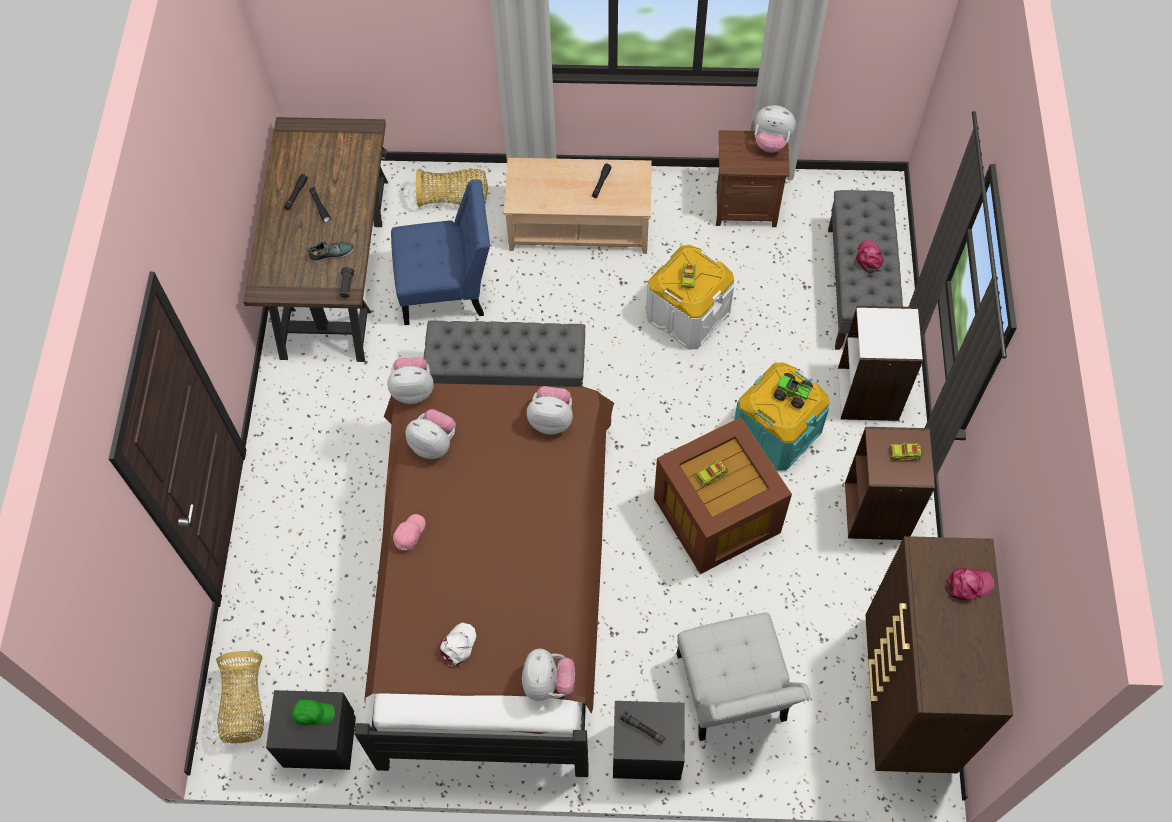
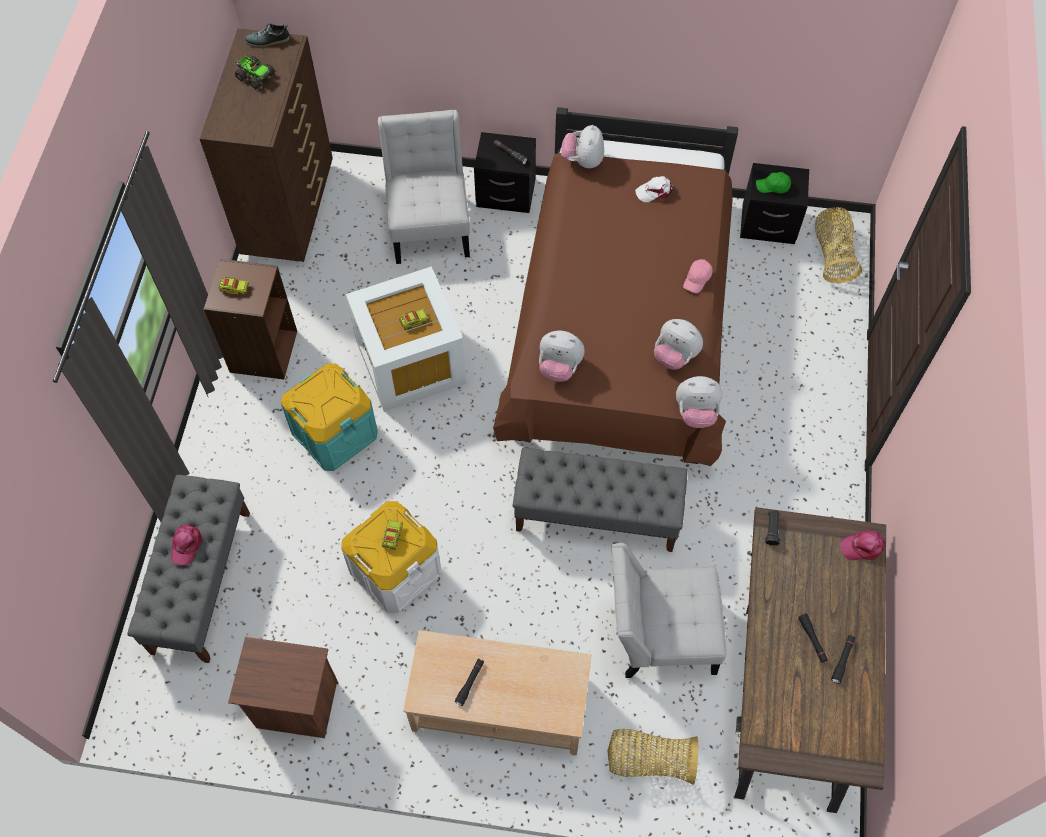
camera: 175 degrees left, 0 degrees up
shoe [307,241,354,263] -> shoe moved to [244,23,290,47]
blue chair [391,179,490,325] -> white chair [611,543,727,678]
white cap [440,623,476,667] -> white cap turned 45 degrees clockwise [635,176,673,202]
brown storage box [654,417,792,574] -> white storage box [346,266,467,412]
plush toy [755,105,796,153] -> none
toy truck [774,373,813,409] -> toy truck moved to [235,56,275,90]
white bookcase [838,306,923,421] -> none
pink cap [945,568,995,601] -> pink cap moved to [840,531,885,560]

